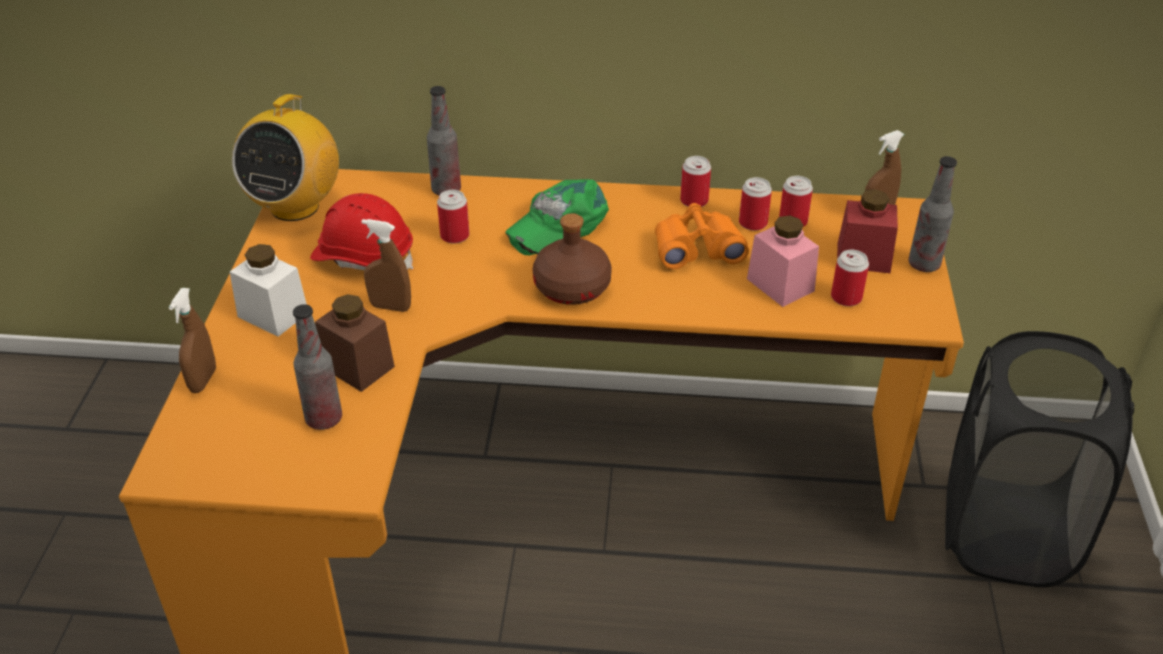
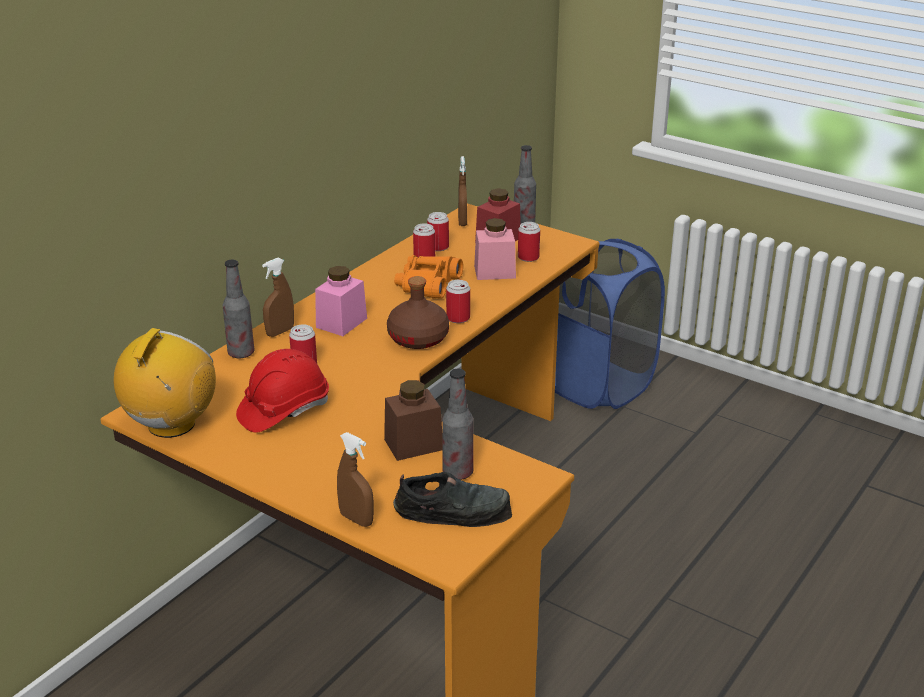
camera: 60 degrees left, 10 degrees down
white jar [230,244,307,337] -> none
radio [232,93,339,221] -> radio turned 120 degrees counterclockwise [114,328,216,438]
brown spray bottle [362,219,411,312] -> brown spray bottle moved to [262,258,294,337]
green cap [505,179,609,255] -> pink jar [315,266,367,336]
can [680,156,711,207] -> can moved to [446,280,470,323]
black laundry basket [945,331,1134,587] -> blue laundry basket [555,238,665,409]
none -> black shoe [393,472,512,527]

